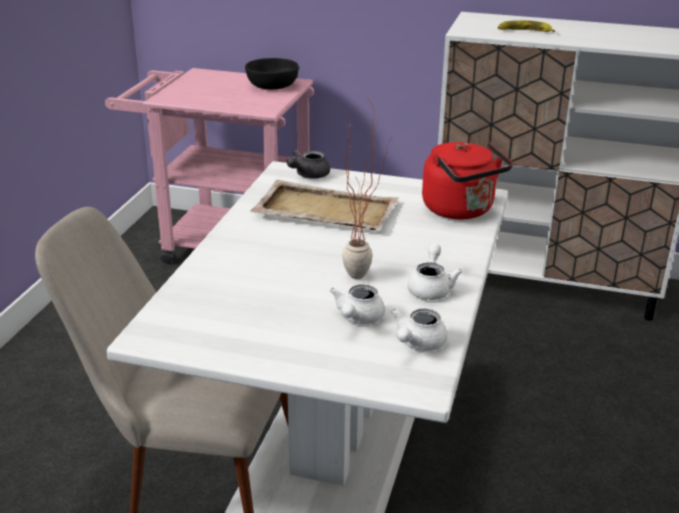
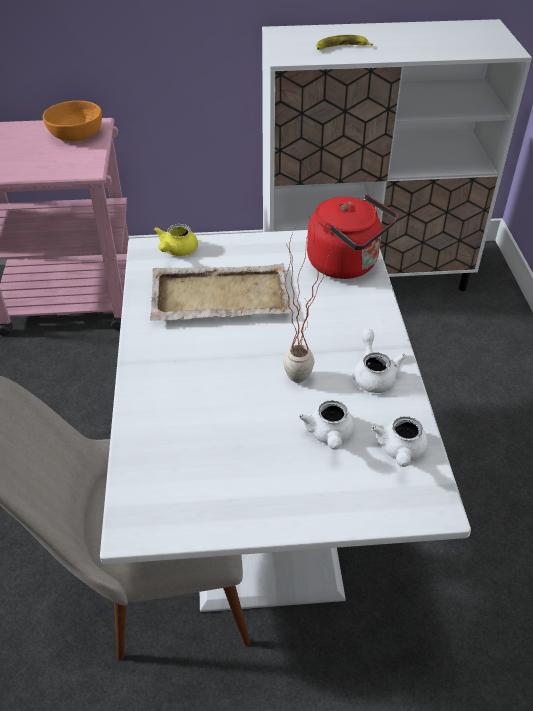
camera: 20 degrees left, 15 degrees up
black bowl [245,58,299,89] -> orange bowl [43,101,102,141]
grey teapot [287,150,330,179] -> yellow teapot [154,224,198,256]

